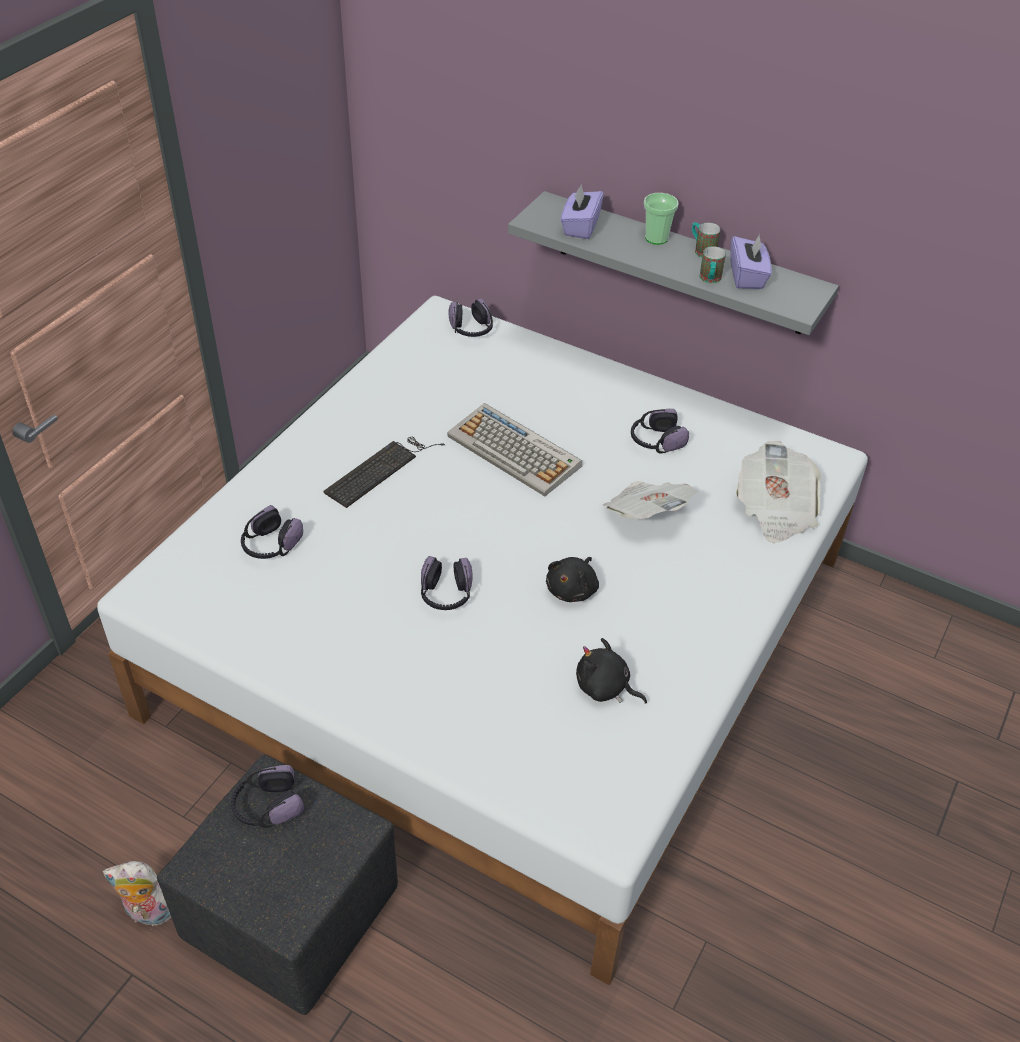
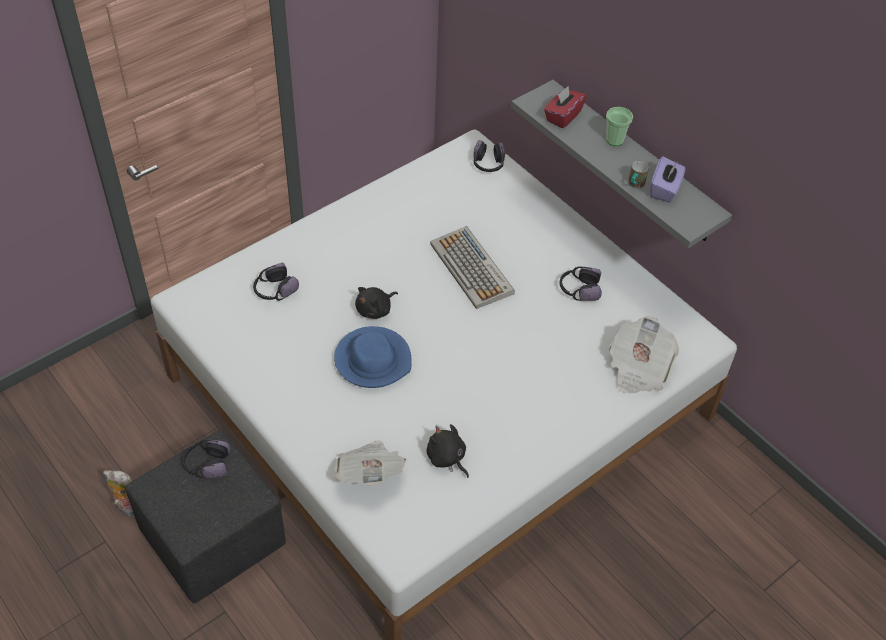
camera: 20 degrees right, 5 degrees up
keyboard [323,437,445,508] -> none
headphones [421,556,473,610] -> blue hat [334,326,412,388]
black plush toy [546,557,599,602] -> black plush toy moved to [355,287,398,319]
purple tissue box [561,184,604,239] -> red tissue box [544,86,586,128]
newspaper [603,481,699,519] -> newspaper moved to [334,441,406,486]
mug [692,222,721,258] -> none

